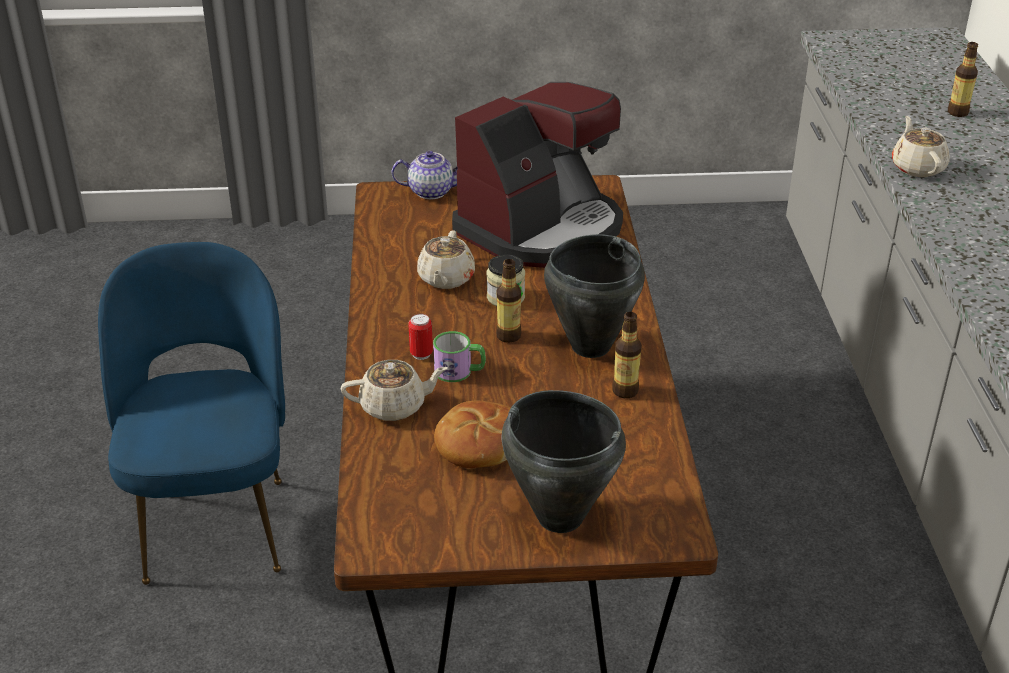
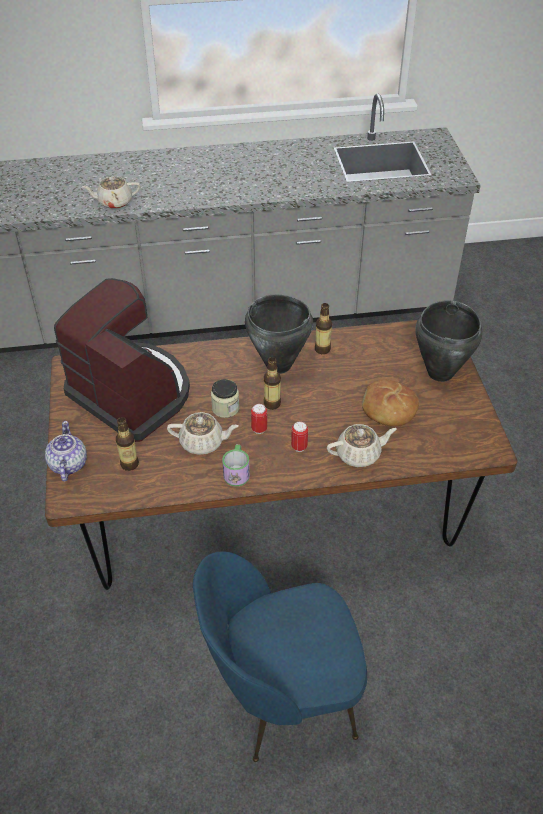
camera: 95 degrees left, 10 degrees up
beige teapot [340,360,447,421] -> beige teapot turned 90 degrees clockwise [327,424,397,467]
mug [433,331,486,382] -> mug moved to [222,445,250,486]
bottle [948,42,978,117] -> bottle moved to [116,417,139,471]
none -> can [251,404,267,434]

